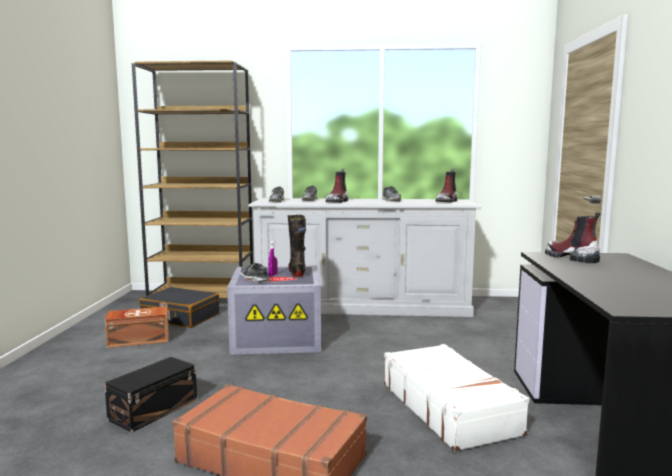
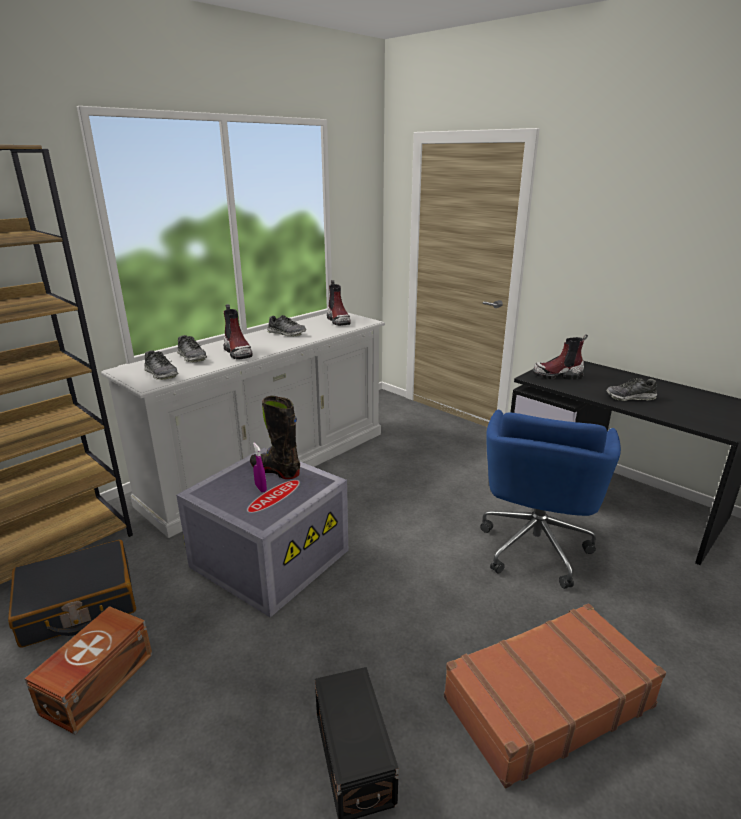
camera: 50 degrees left, 15 degrees up
shoe [240,263,269,283] -> shoe moved to [607,378,657,401]
white suitcase [384,344,530,452] -> blue office chair [480,410,621,589]

